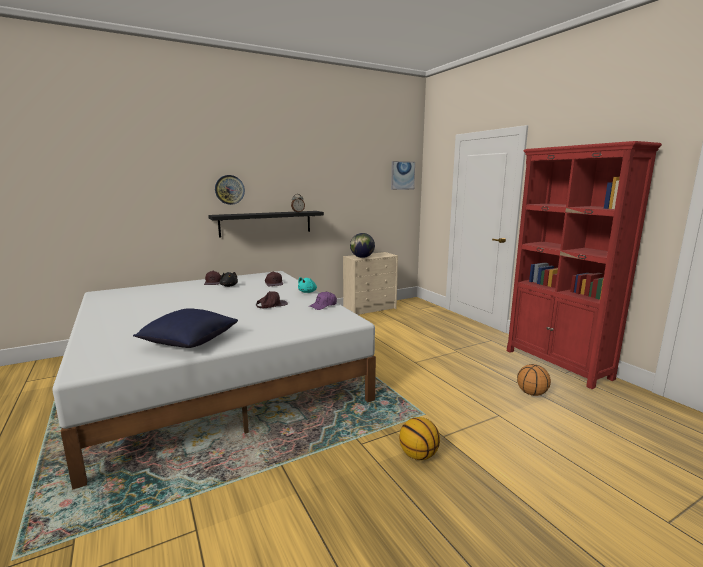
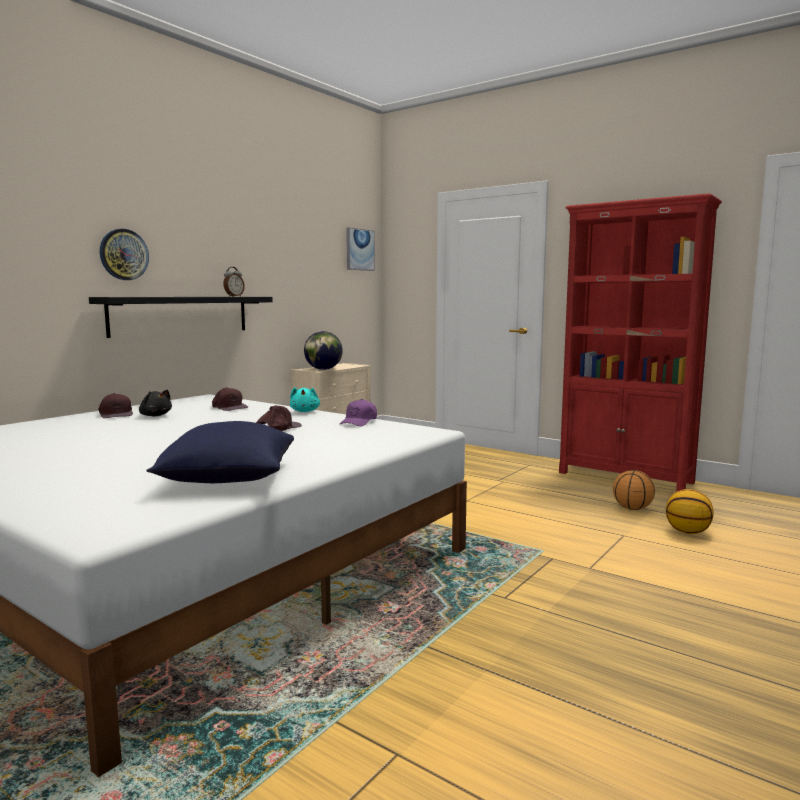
camera: 25 degrees left, 5 degrees down
basketball [399,417,440,460] -> basketball moved to [666,489,714,534]

